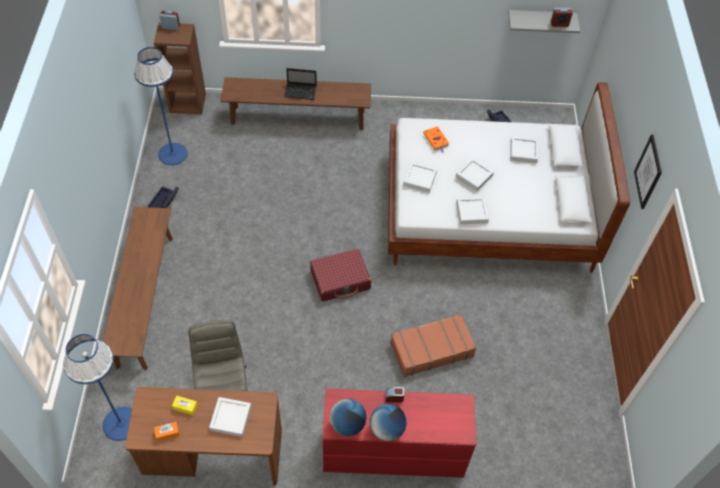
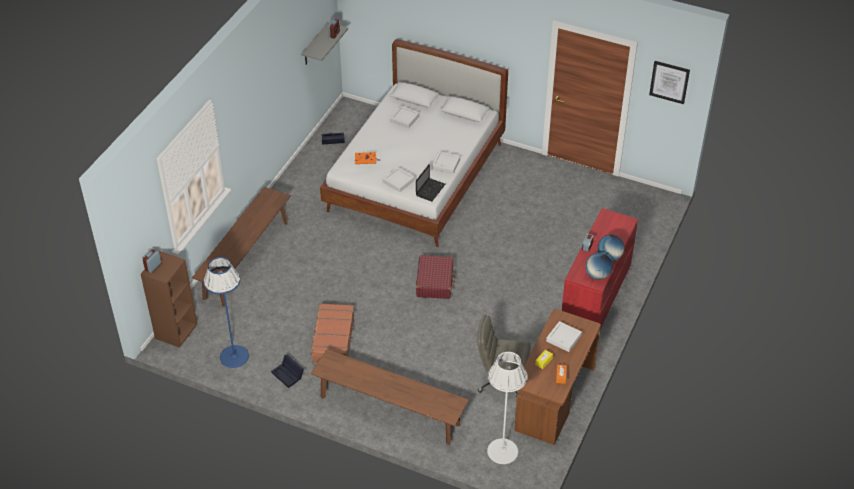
camera: 65 degrees left, 10 degrees down
blue floor lamp [63,334,132,441] -> white floor lamp [487,352,527,464]
laptop [284,68,317,100] -> laptop moved to [416,164,445,201]
brown suitcase [390,314,477,377] -> brown suitcase moved to [310,303,354,363]
grey tray [456,158,494,191] -> none
picture [634,135,662,209] -> picture moved to [649,61,690,104]

